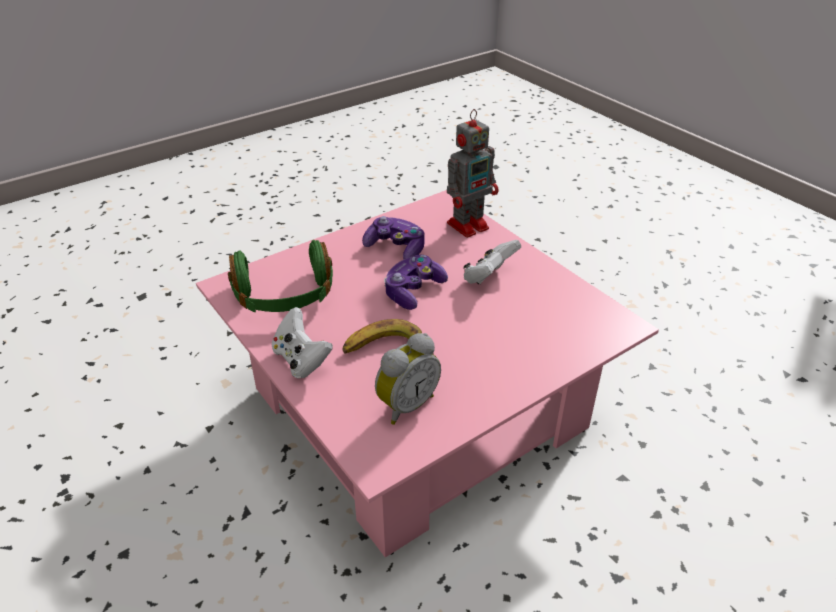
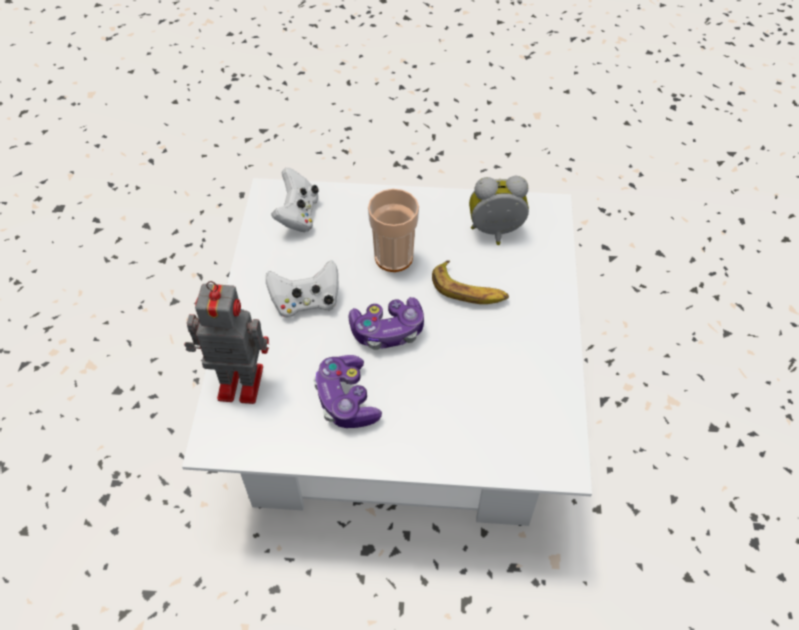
camera: 140 degrees left, 15 degrees up
pink coffee table [196,190,659,557] -> white coffee table [182,178,592,526]
green headphones [228,240,333,312] -> none
white game controller [272,307,333,379] -> white game controller moved to [271,168,319,232]
none -> cup [368,189,419,272]

